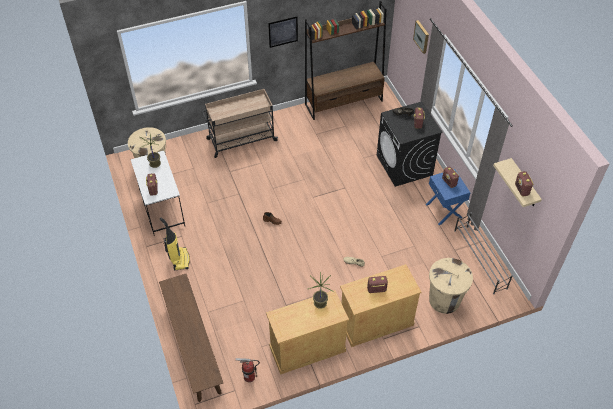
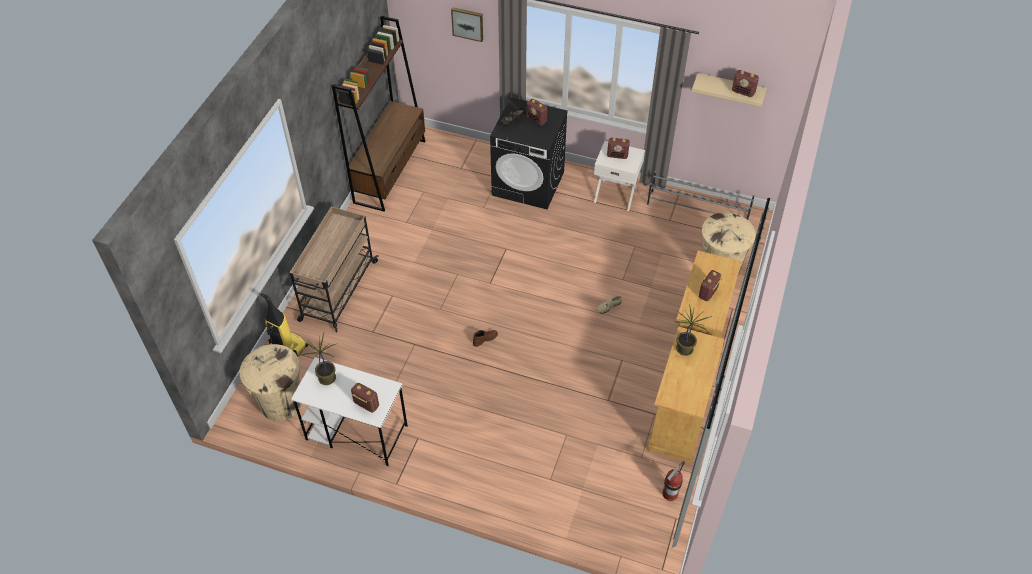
camera: 50 degrees left, 0 degrees up
brown bench [159,274,223,402] -> none
vacuum cleaner [160,218,190,270] -> vacuum cleaner moved to [261,293,308,356]
picture [268,17,298,48] -> none
blue nightstand [426,169,471,225] -> white nightstand [594,141,645,211]

